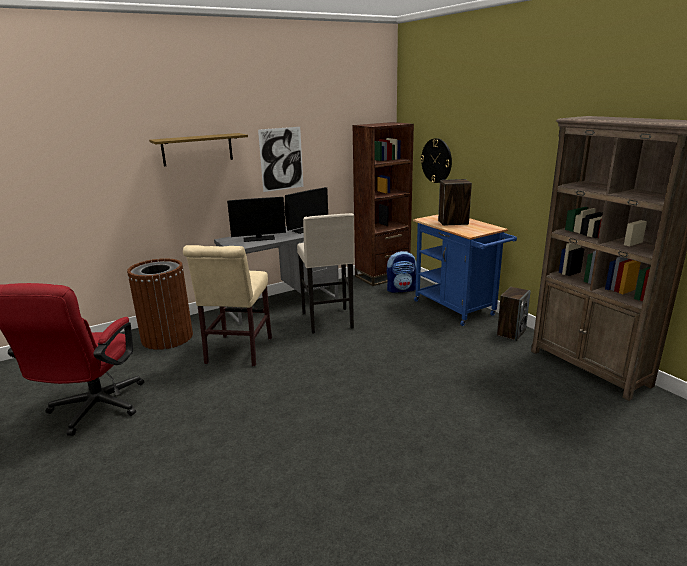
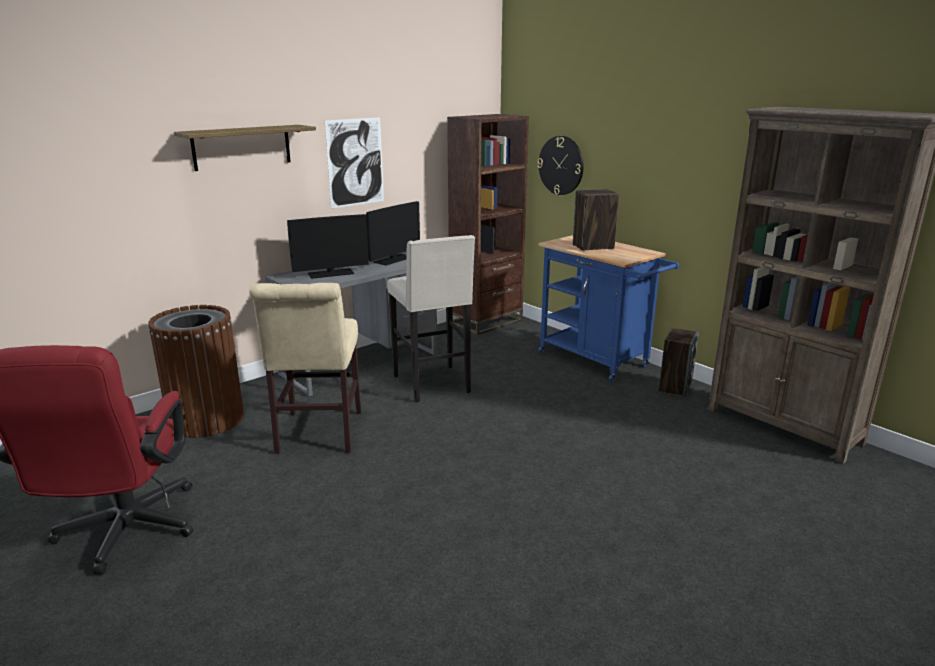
camera: 10 degrees left, 0 degrees up
backpack [387,251,416,293] -> none

